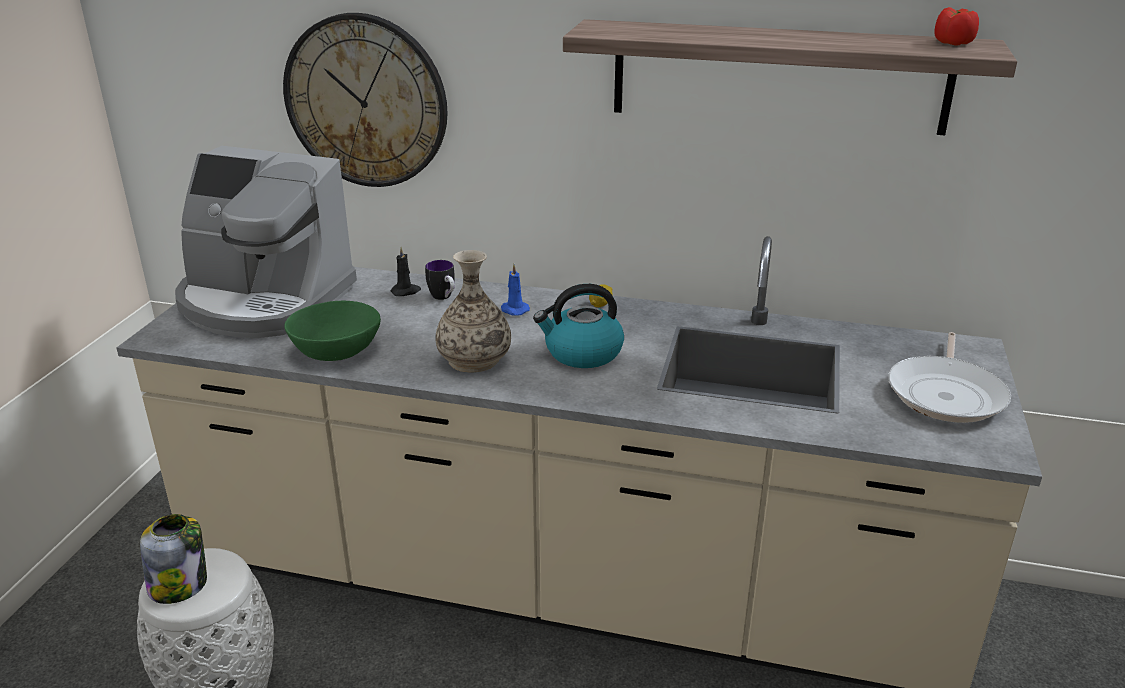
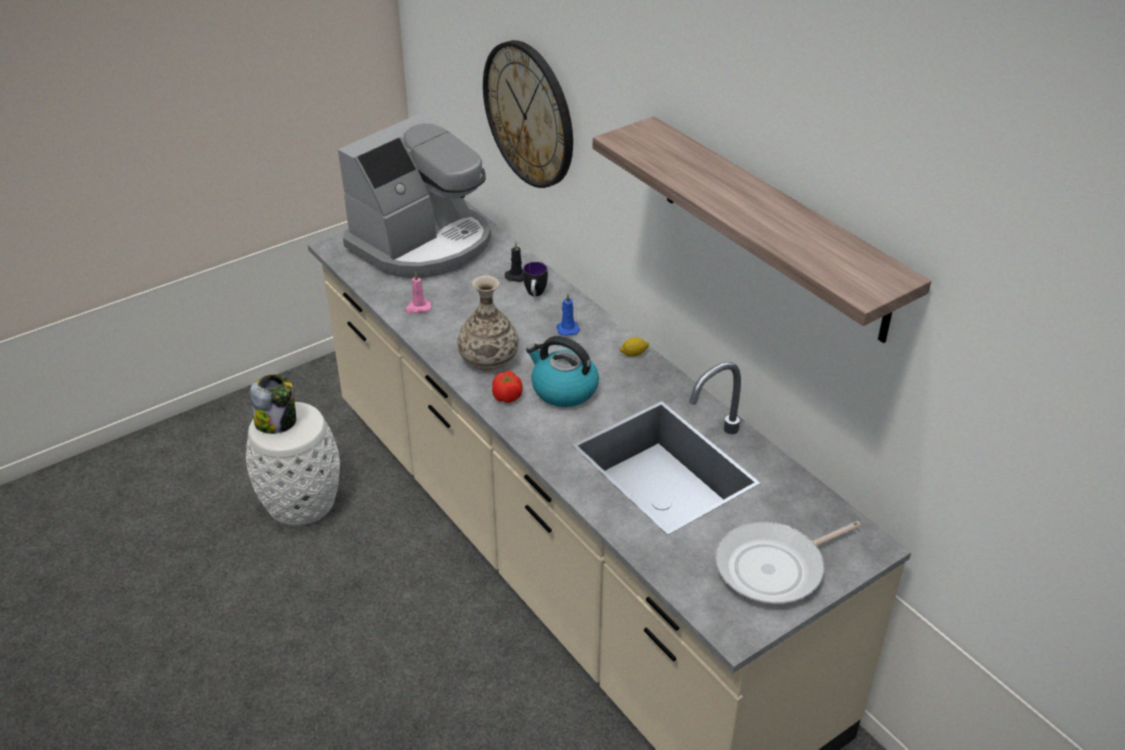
camera: 40 degrees right, 10 degrees up
coffee machine [175,146,357,338] -> coffee machine turned 105 degrees counterclockwise [338,112,491,278]
green bowl [284,301,381,361] -> pink candle [405,272,431,313]
tomato [935,7,979,45] -> tomato moved to [492,370,523,403]

